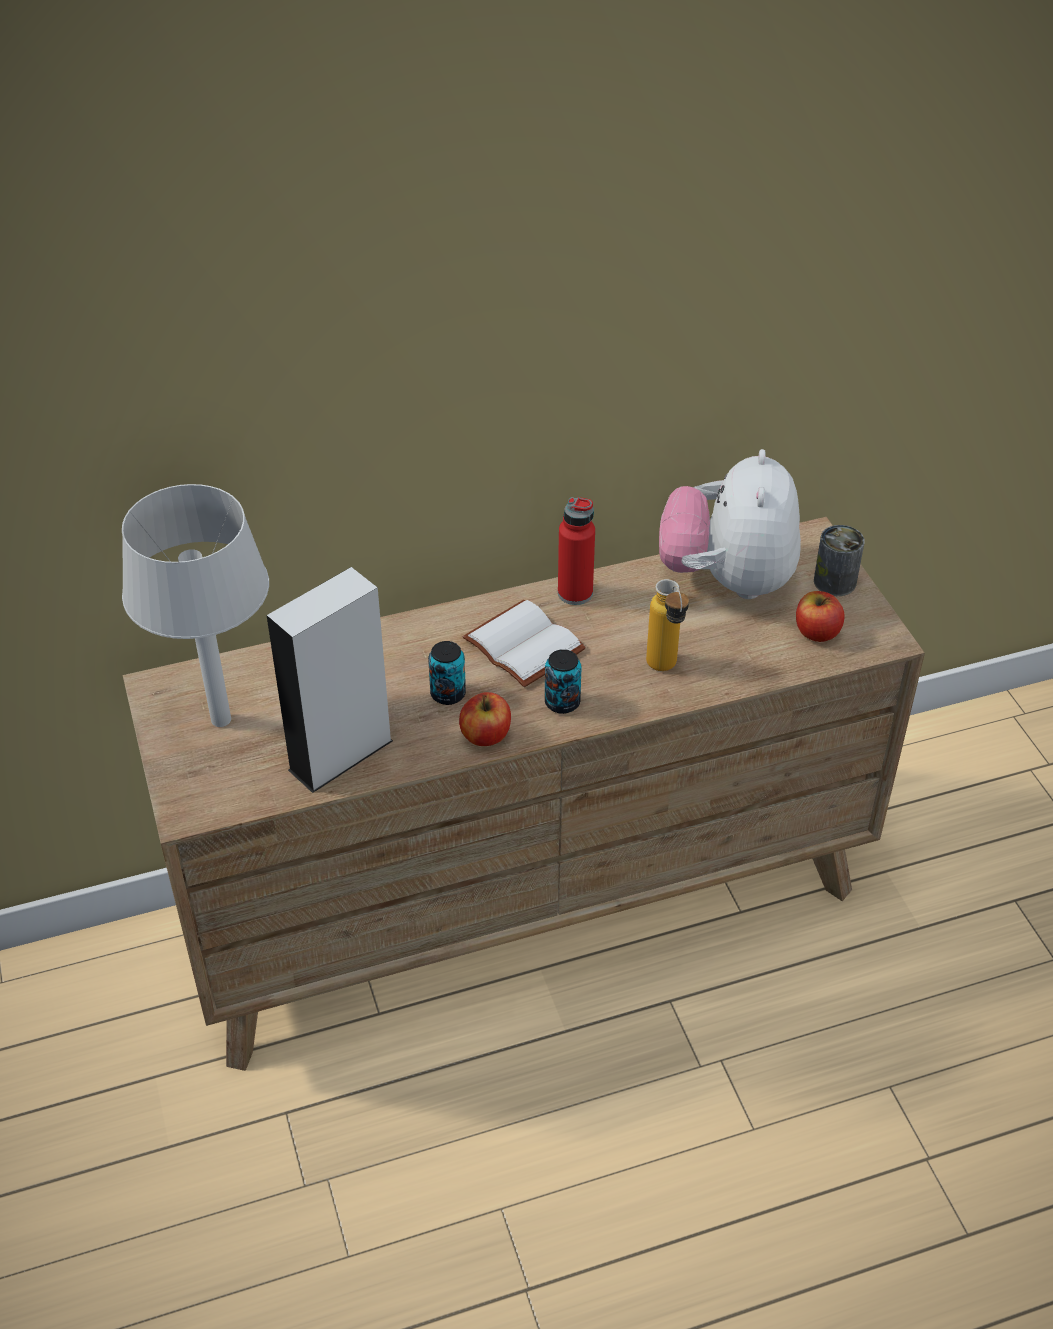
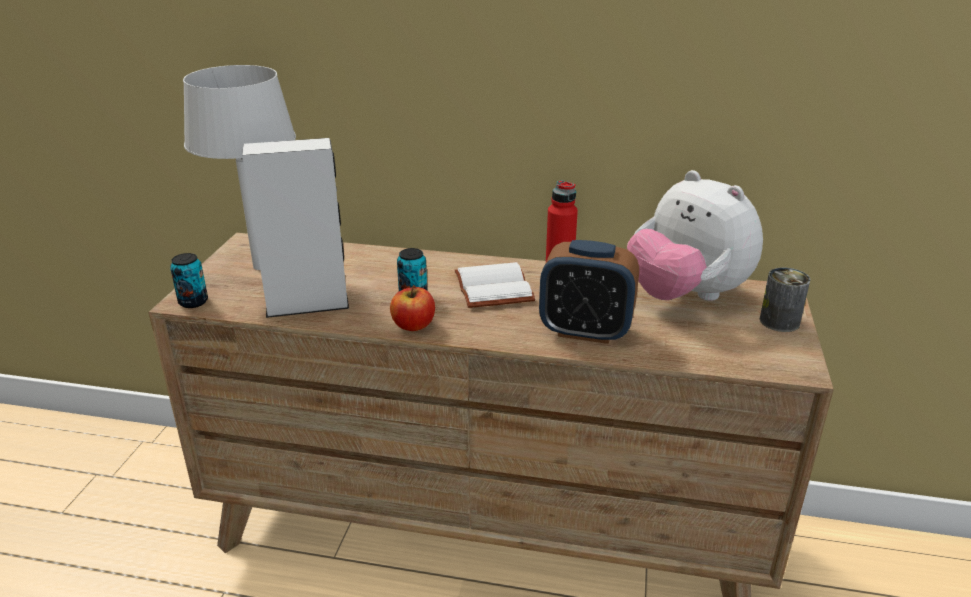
camera: 30 degrees right, 15 degrees down
can [545,649,582,714] -> can moved to [170,253,208,308]
bottle [646,579,689,671] -> alarm clock [539,240,639,344]
plush toy [659,449,801,599] -> plush toy turned 75 degrees counterclockwise [627,170,763,301]
apple [796,591,845,642] -> none

